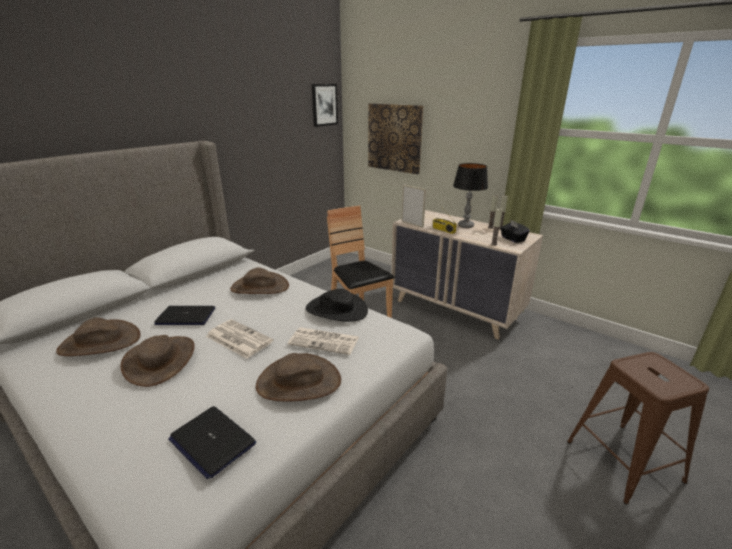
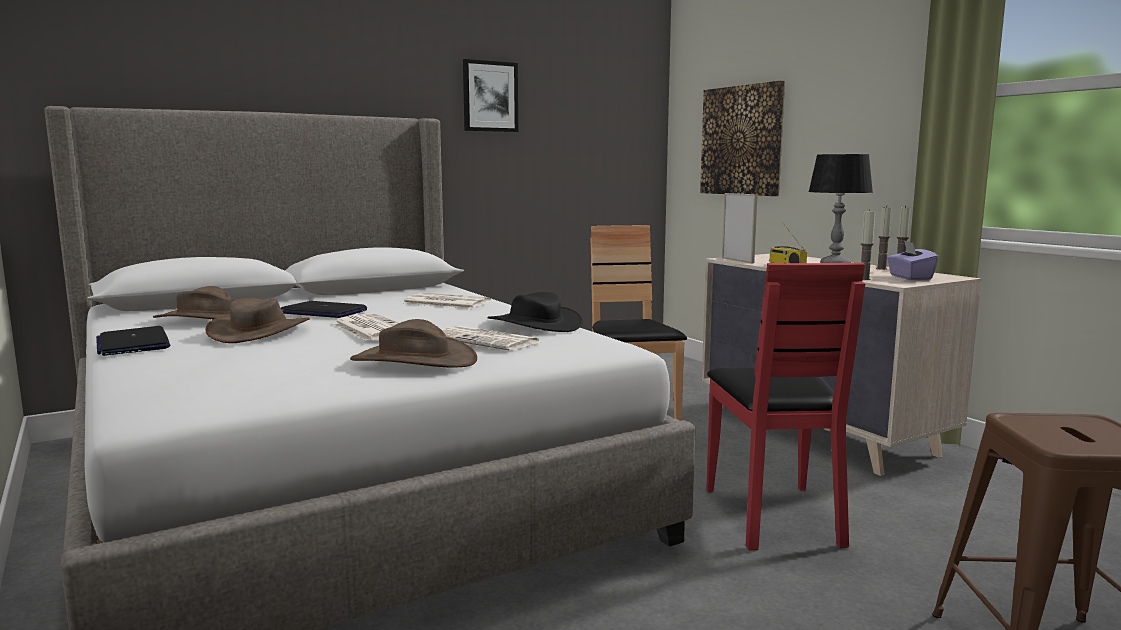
camera: 20 degrees right, 15 degrees down
laptop [168,406,256,479] -> laptop moved to [96,326,171,356]
brown hat [230,268,289,294] -> newspaper [402,293,491,309]
picture [312,84,338,127] -> picture moved to [463,59,518,132]
black tissue box [500,220,530,243] -> purple tissue box [887,241,939,280]
none -> red chair [706,262,865,550]

